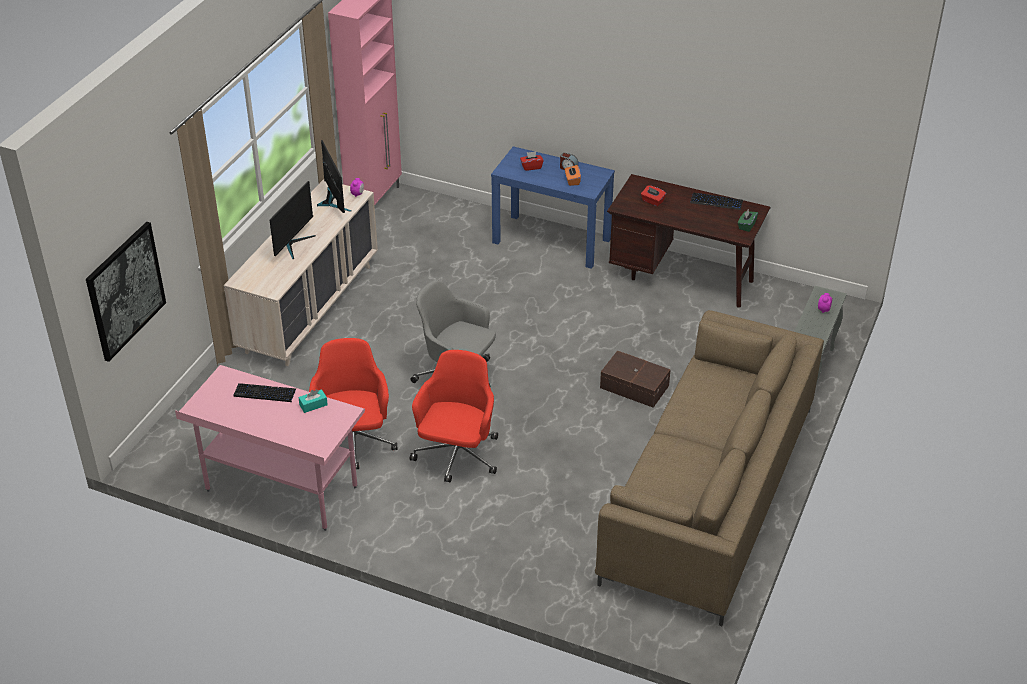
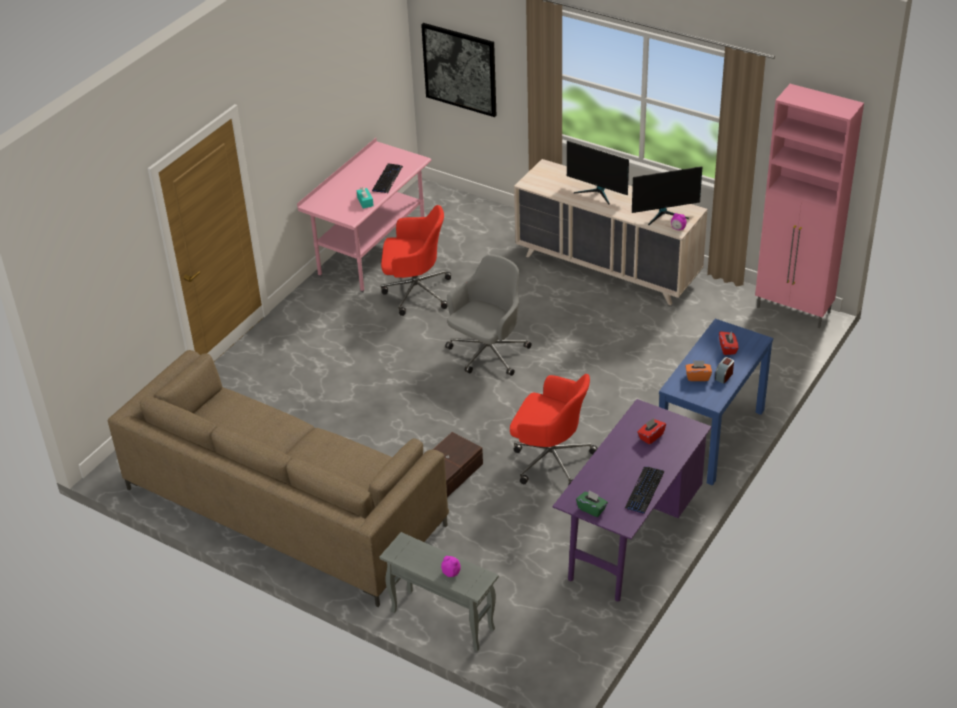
camera: 100 degrees right, 0 degrees up
red office chair [410,350,498,483] -> red office chair moved to [510,374,598,486]
brown desk [607,174,770,308] -> purple desk [553,399,712,602]

